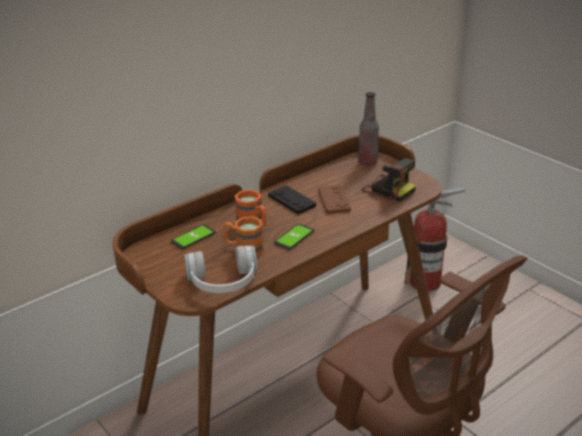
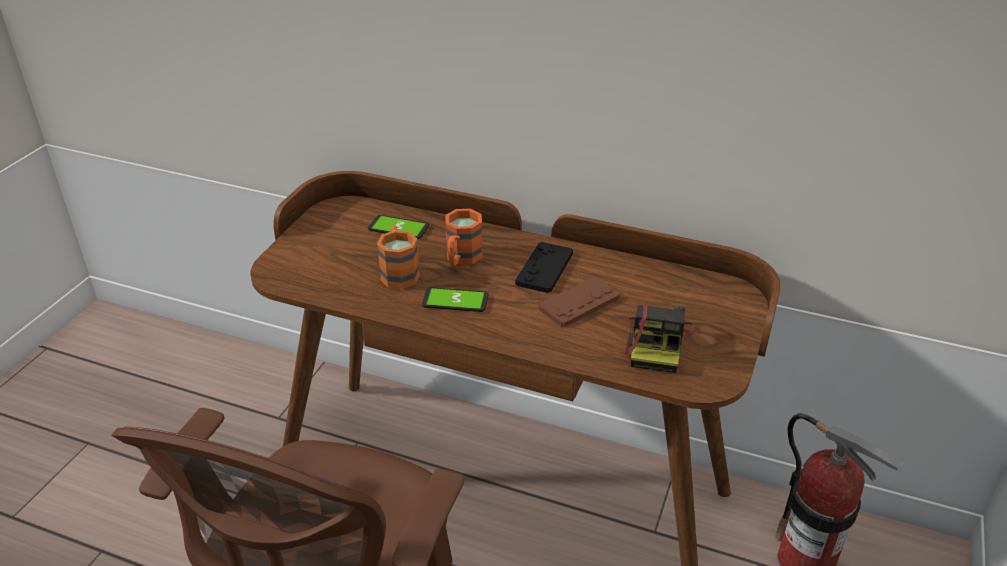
camera: 60 degrees right, 5 degrees up
white headphones [185,245,257,293] -> none
bottle [358,92,379,166] -> none

